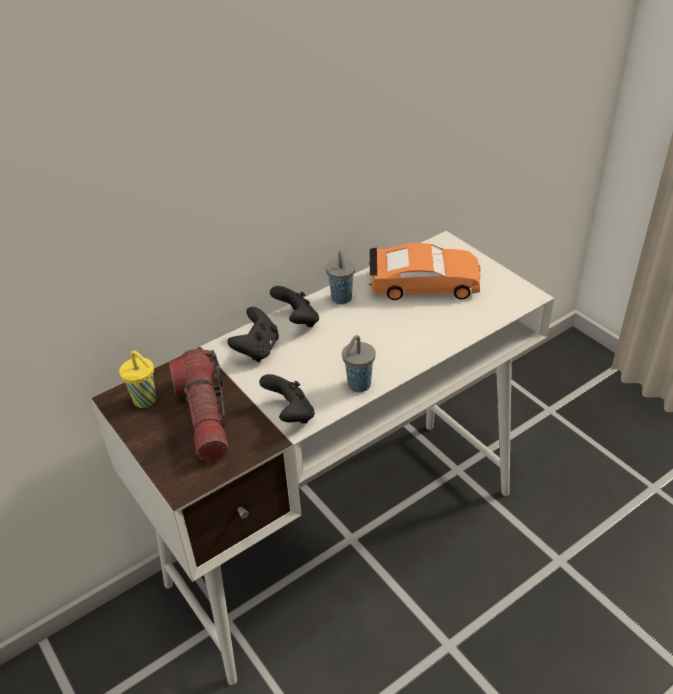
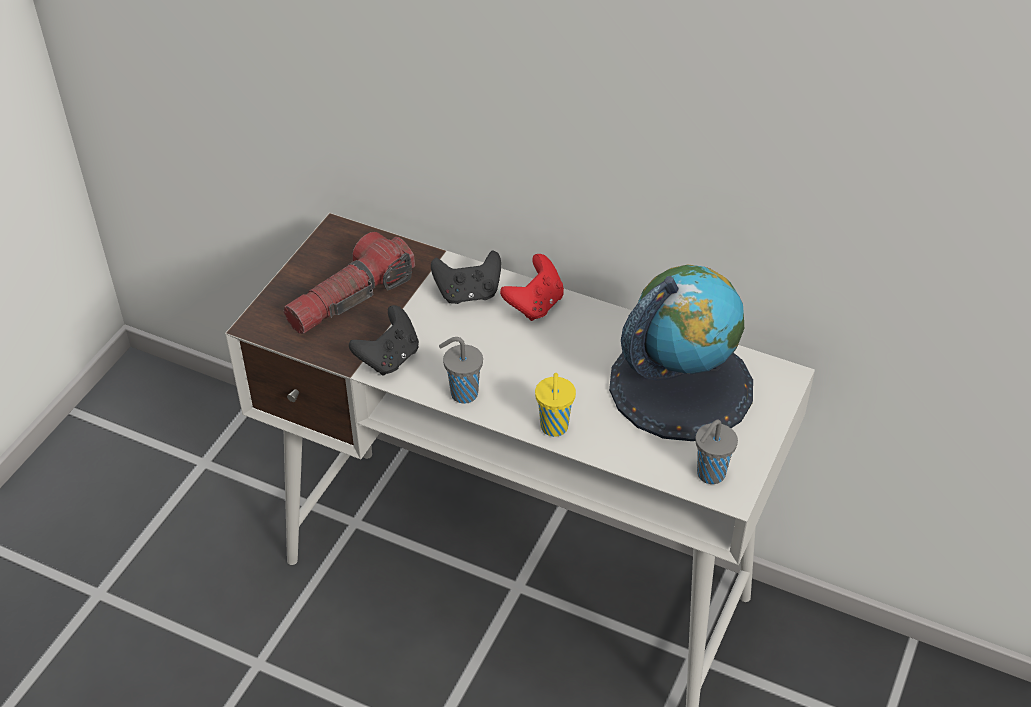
camera: 60 degrees right, 5 degrees up
yellow cup [119,351,156,408] -> yellow cup moved to [535,373,576,437]
black game controller [270,286,319,328] -> red game controller [500,254,564,321]
grey cup [326,251,355,304] -> grey cup moved to [695,420,738,484]
orange toy car [369,243,480,300] -> globe [609,264,753,441]

